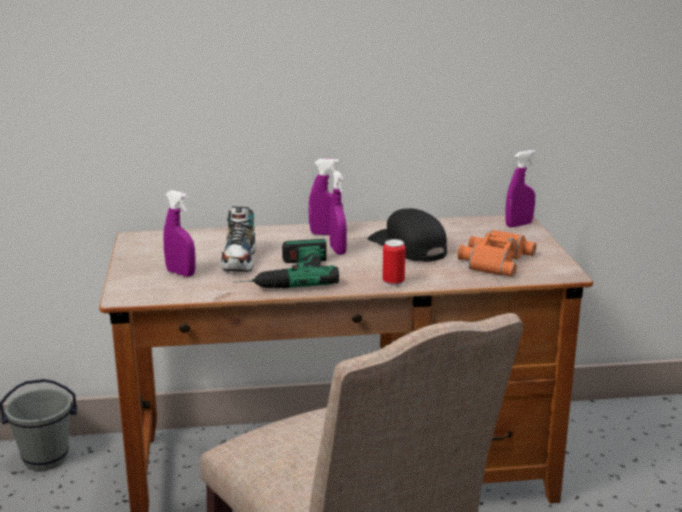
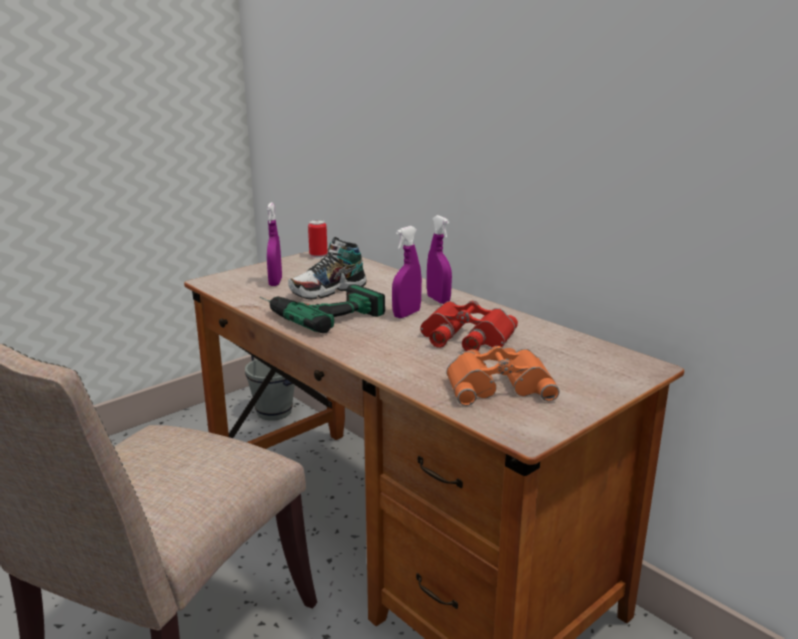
camera: 55 degrees right, 0 degrees up
black cap [367,208,447,262] -> red binoculars [420,301,518,351]
can [383,239,406,287] -> can moved to [308,220,328,259]
purple spray bottle [505,150,536,227] -> none

